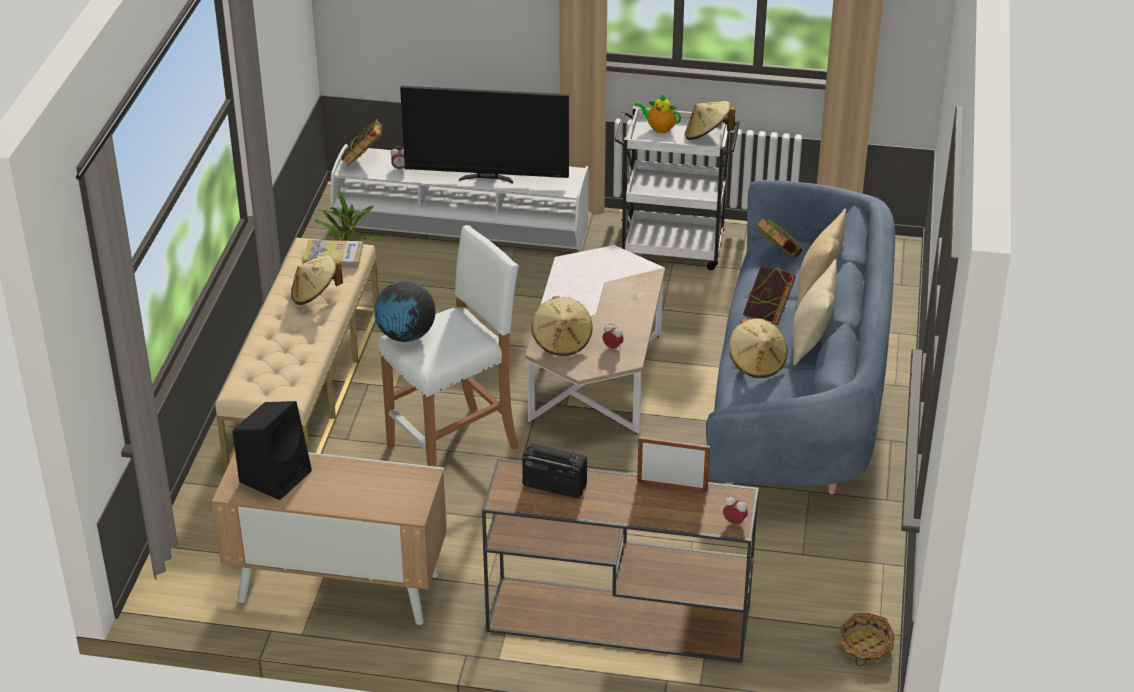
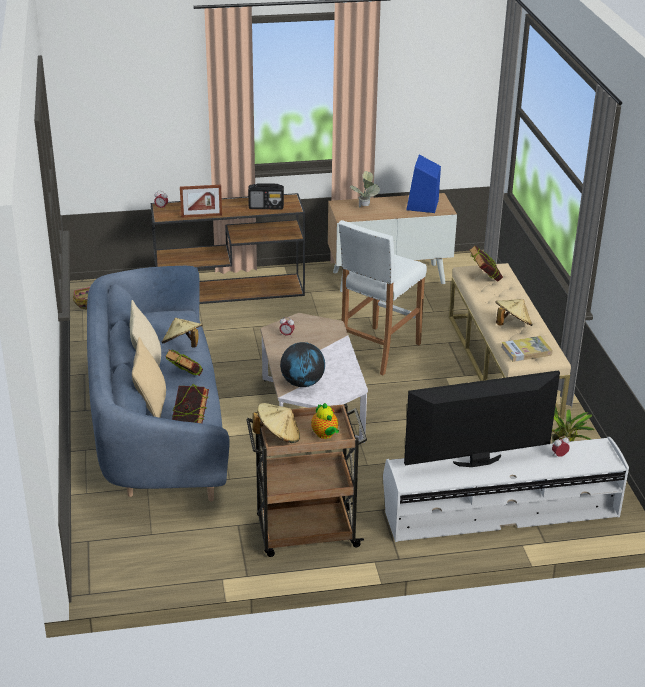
camera: 160 degrees right, 5 degrees down
black speaker [233,401,312,500] -> blue speaker [406,154,441,213]
book [341,119,383,166] -> book moved to [469,245,503,282]
globe [374,281,435,342] -> globe moved to [280,342,325,387]
beige hat [531,296,592,356] -> none
white cart [615,106,740,270] -> brown cart [246,404,367,557]
teapot [635,94,681,133] -> teapot turned 60 degrees clockwise [311,403,339,439]
none -> potted plant [350,171,380,207]

